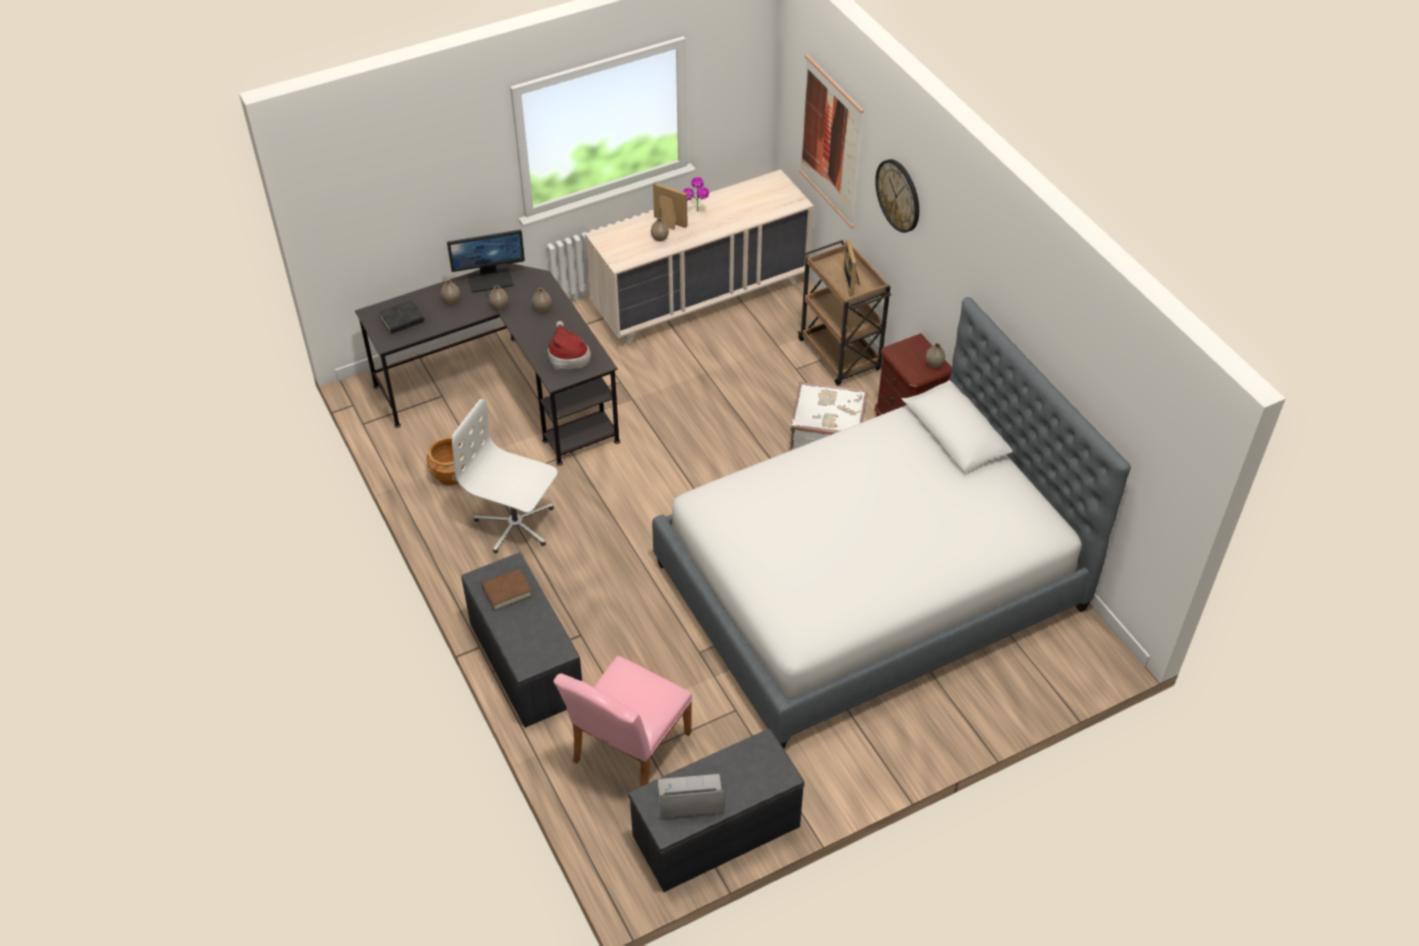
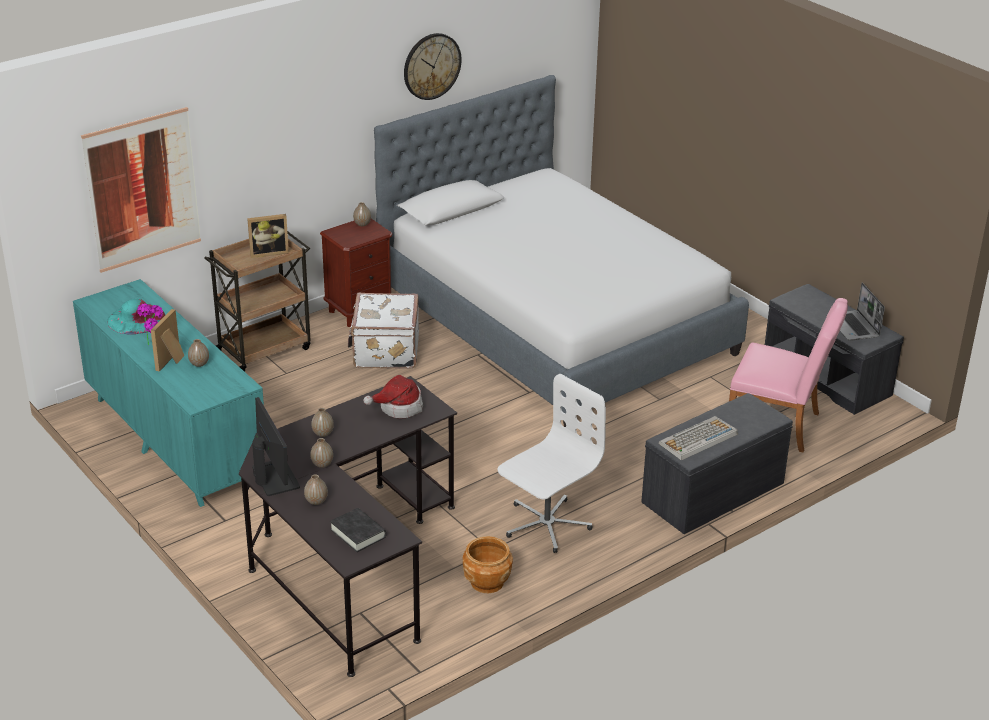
camera: 100 degrees left, 15 degrees down
white office chair [452,399,557,553] -> white office chair turned 150 degrees counterclockwise [497,374,606,553]
brown book [482,569,532,611] -> keyboard [659,416,738,460]
beige dresser [585,169,814,345] -> turquoise dresser [73,279,264,507]
wall clock [875,159,919,233] -> wall clock moved to [404,33,461,100]
none -> turquoise hat [107,299,165,335]

